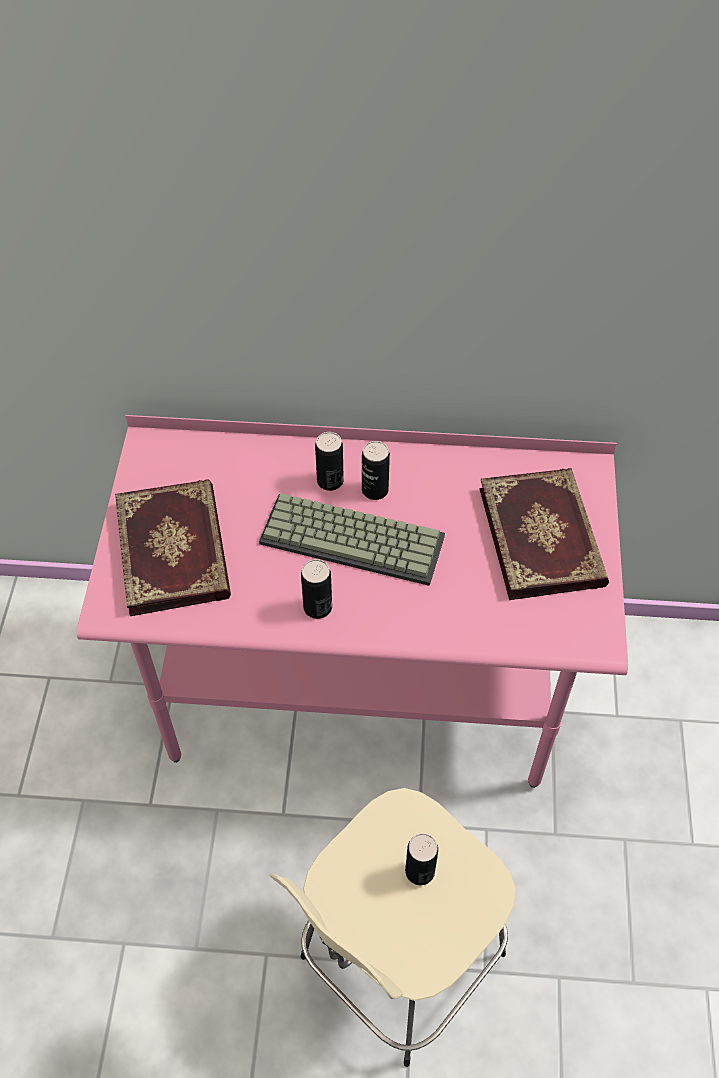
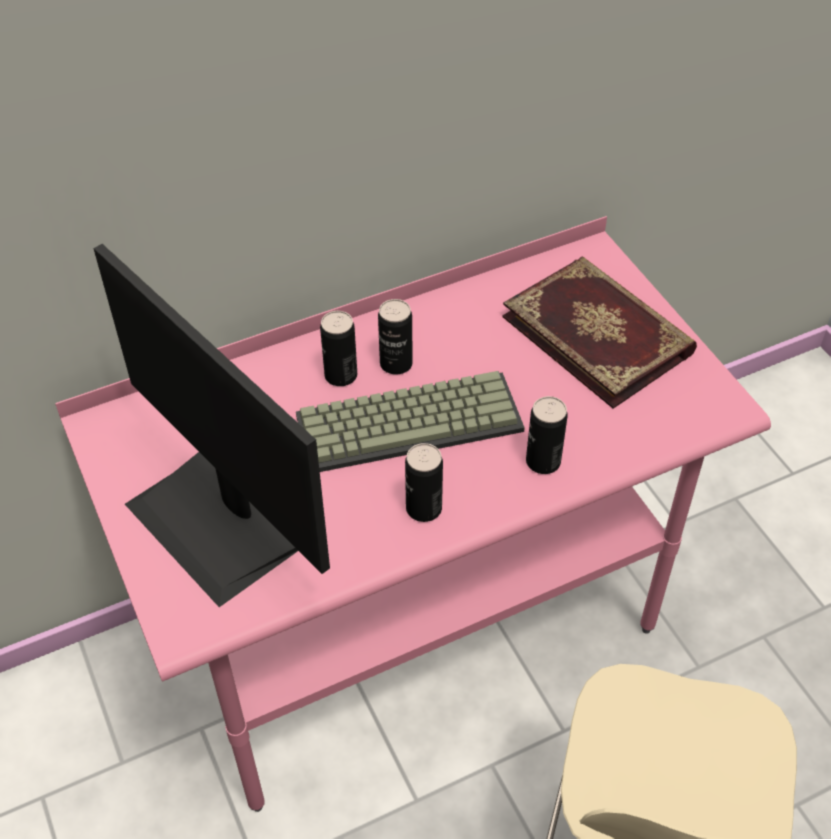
camera: 30 degrees left, 5 degrees down
book [115,479,231,616] -> monitor [93,244,330,607]
can [405,833,438,885] -> can moved to [526,396,568,474]

